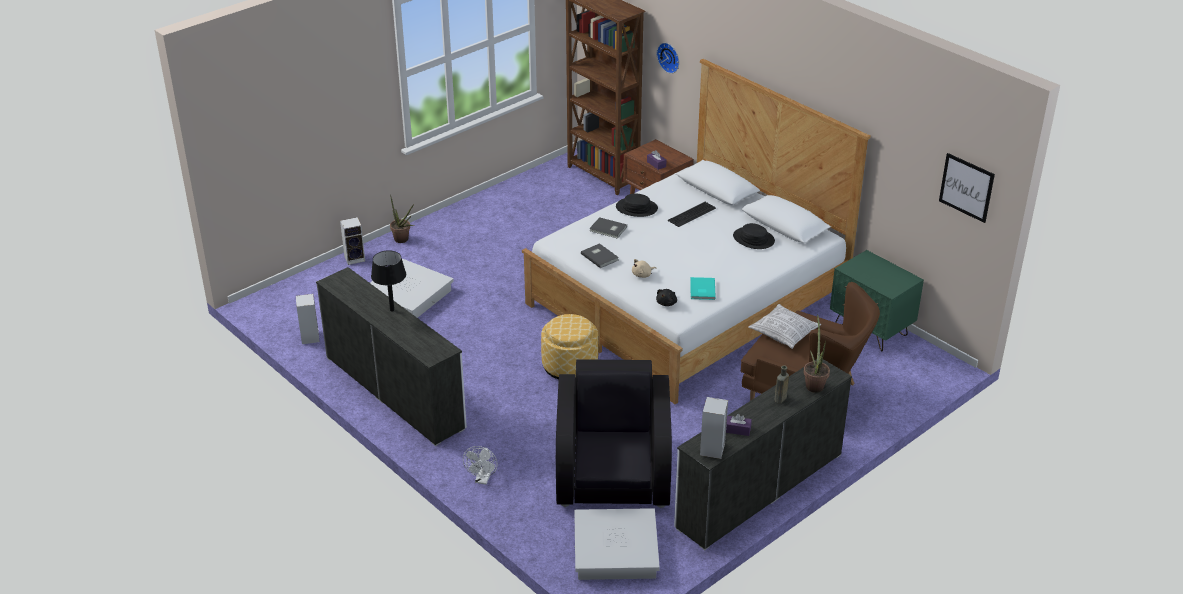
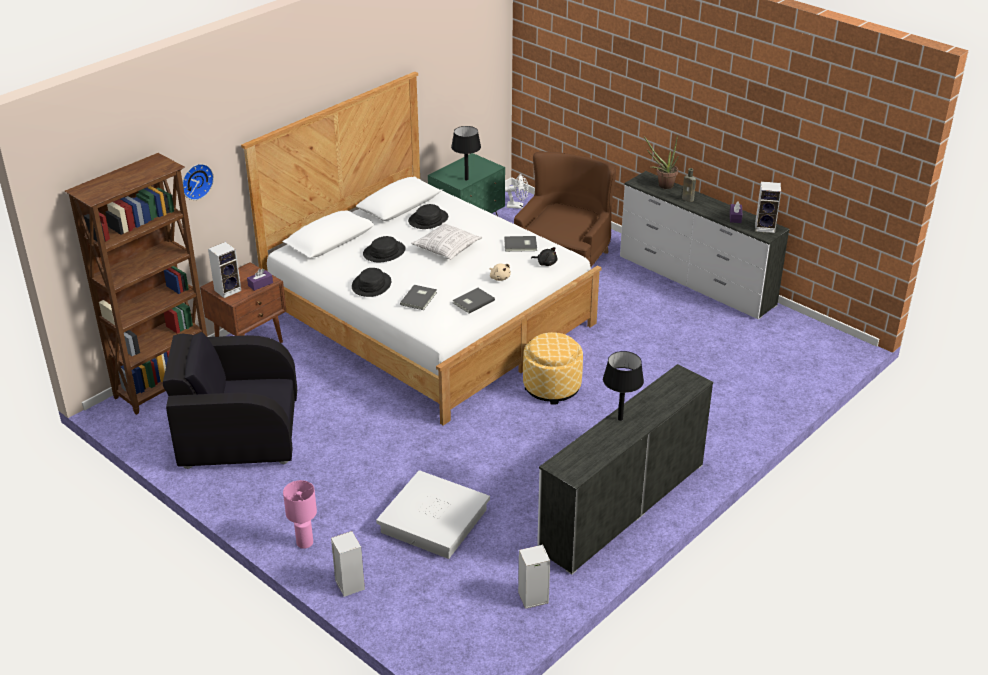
camera: 95 degrees left, 0 degrees up
potted plant [390,194,414,243] -> pink table lamp [283,480,317,549]
white fan [463,446,498,485] -> white fan moved to [505,174,529,209]
black armchair [556,359,672,508] -> black armchair moved to [163,332,297,469]
white storage box [574,508,660,580] -> none
keyboard [668,202,716,227] -> black hat [363,236,406,263]
turquoise book [690,277,716,300] -> grey book [504,236,537,252]
pillow [748,304,821,349] -> pillow moved to [412,222,482,260]
picture [939,153,995,223] -> none
none -> speaker [208,242,241,298]
none -> black table lamp [451,126,481,181]

